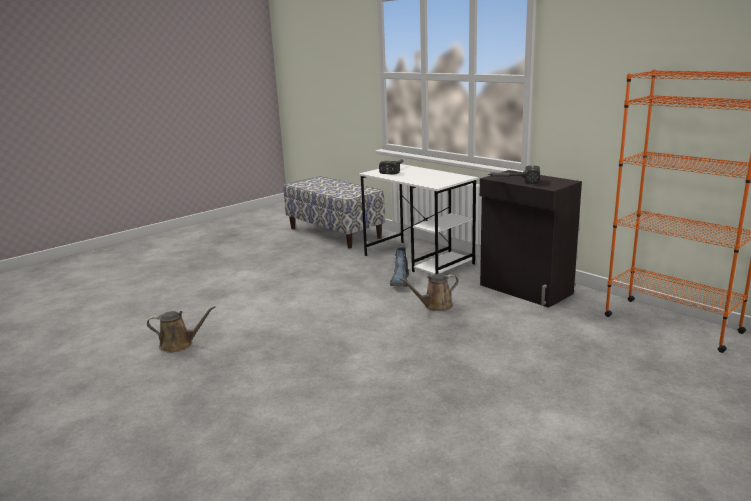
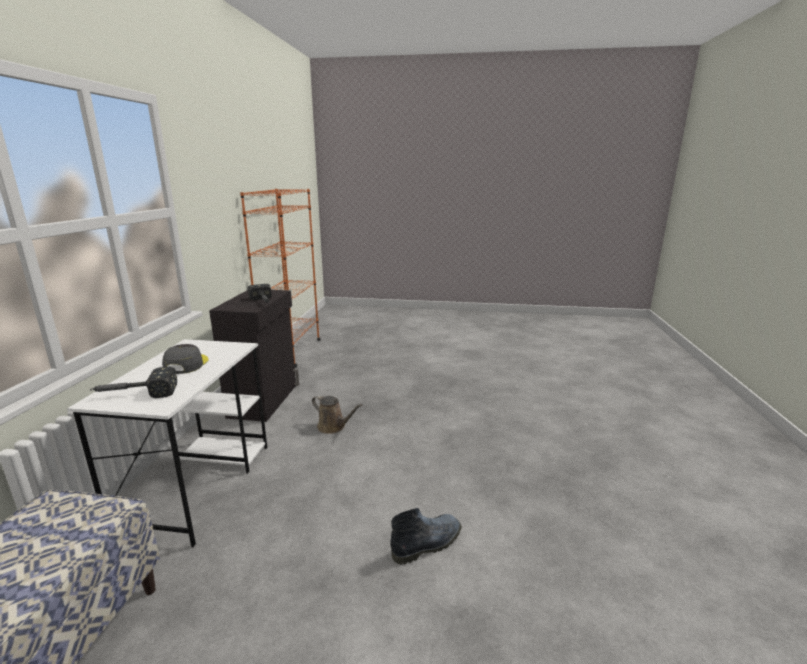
camera: 130 degrees left, 0 degrees up
brown watering can [147,306,215,353] -> none
boot [390,247,409,287] -> boot moved to [390,508,462,564]
none -> grey cap [162,344,209,374]

